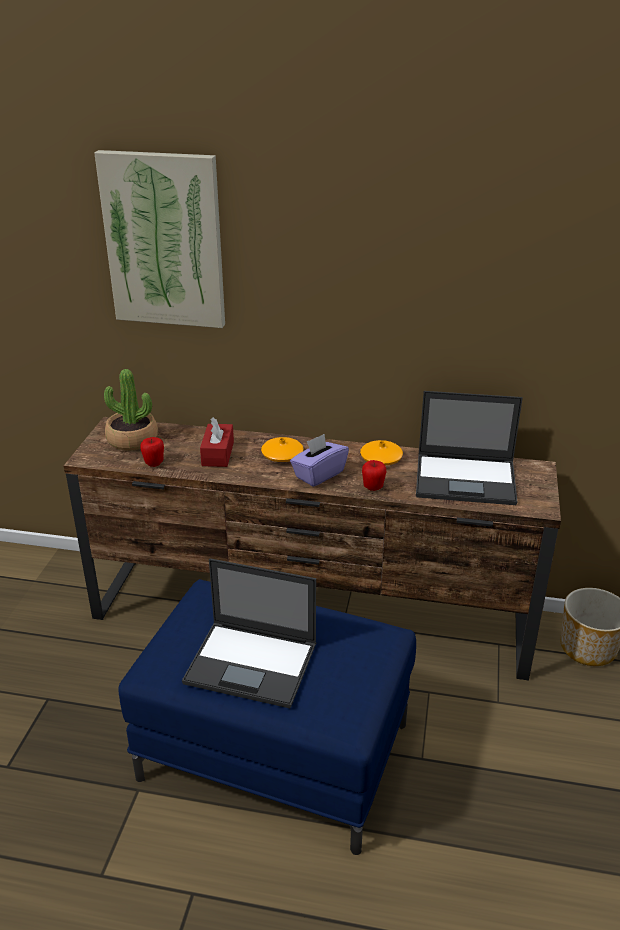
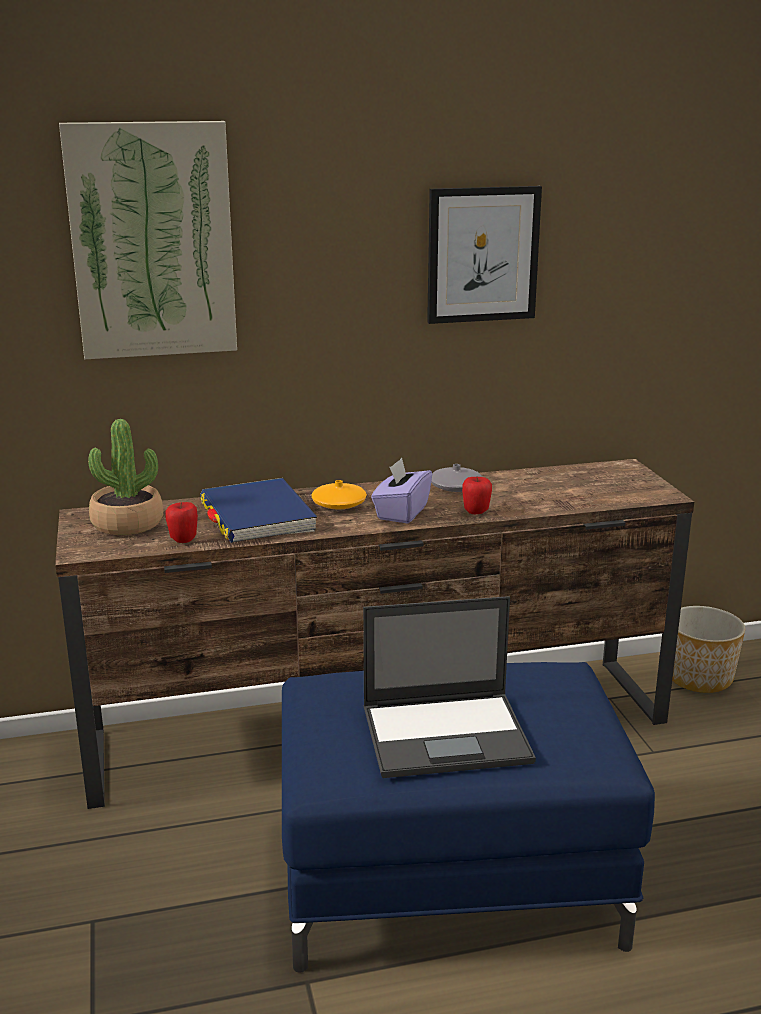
camera: 25 degrees left, 10 degrees down
red tissue box [200,417,234,467] -> blue book [200,478,317,543]
orange vase [360,440,403,465] -> grey vase [431,464,482,492]
laptop [416,391,523,505] -> none
none -> picture [427,186,542,324]

